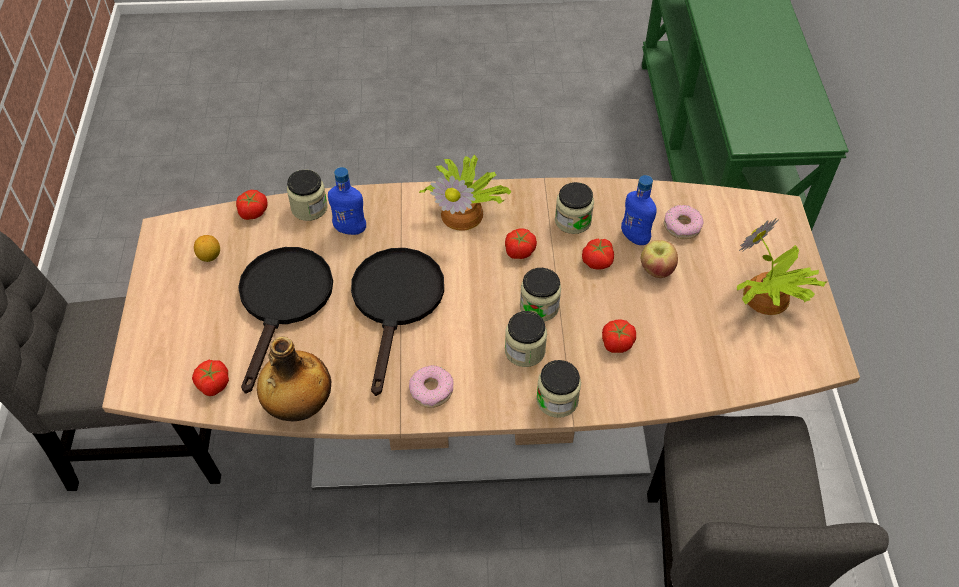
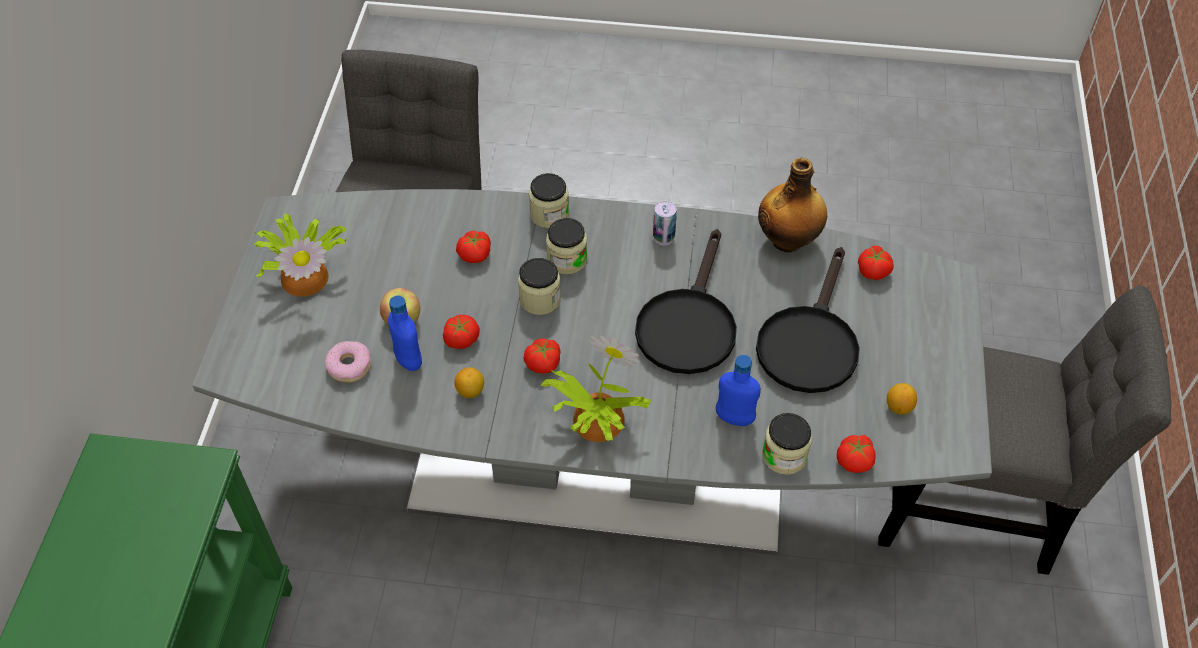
camera: 170 degrees left, 0 degrees up
brown dining table [102,177,860,490] -> grey dining table [192,189,992,555]
donut [409,365,453,408] -> can [653,201,677,245]
jar [555,182,594,234] -> lemon [454,367,484,398]

